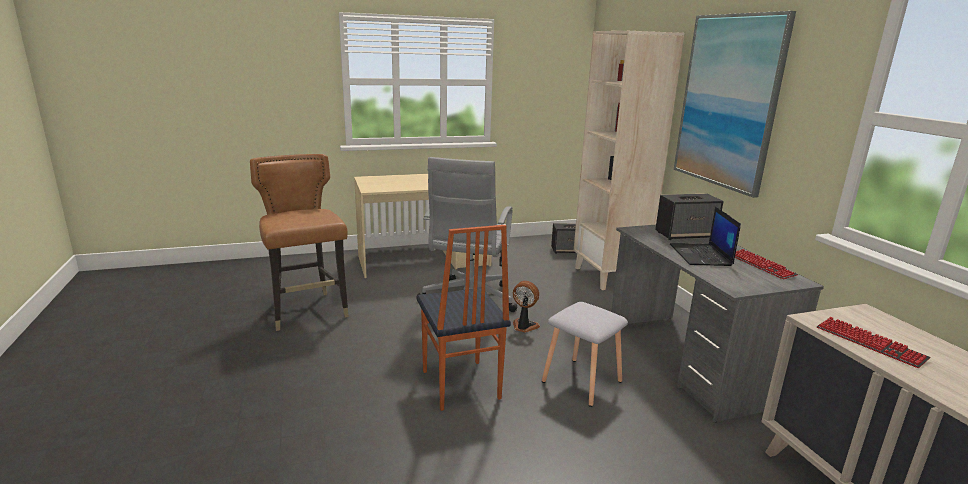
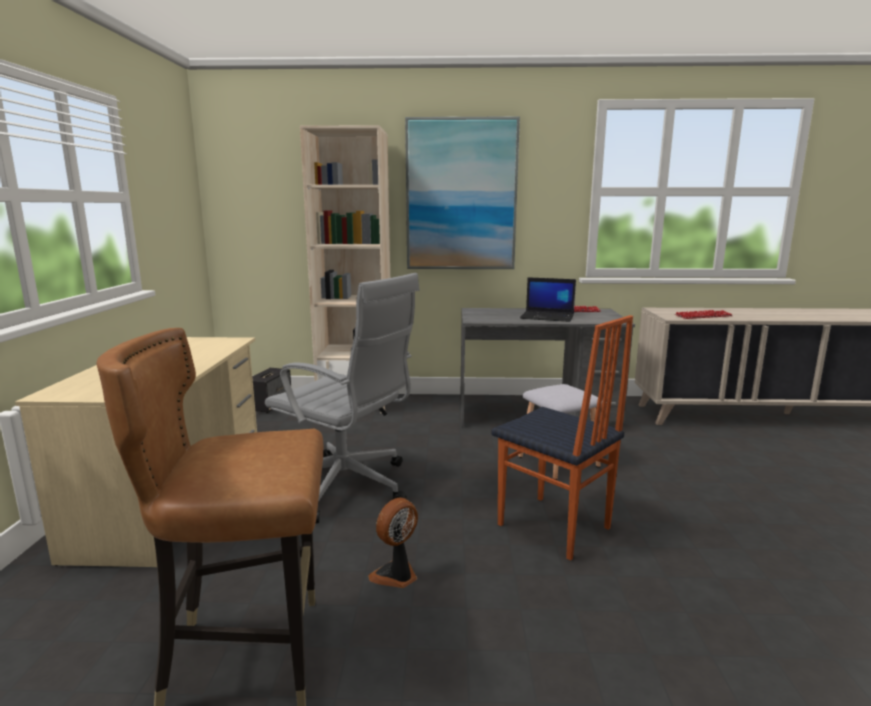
camera: 70 degrees left, 5 degrees down
chair [417,225,511,411] -> chair turned 45 degrees clockwise [491,315,633,561]
fan [513,281,540,333] -> fan moved to [368,498,418,588]
speaker [655,194,724,240] -> none

